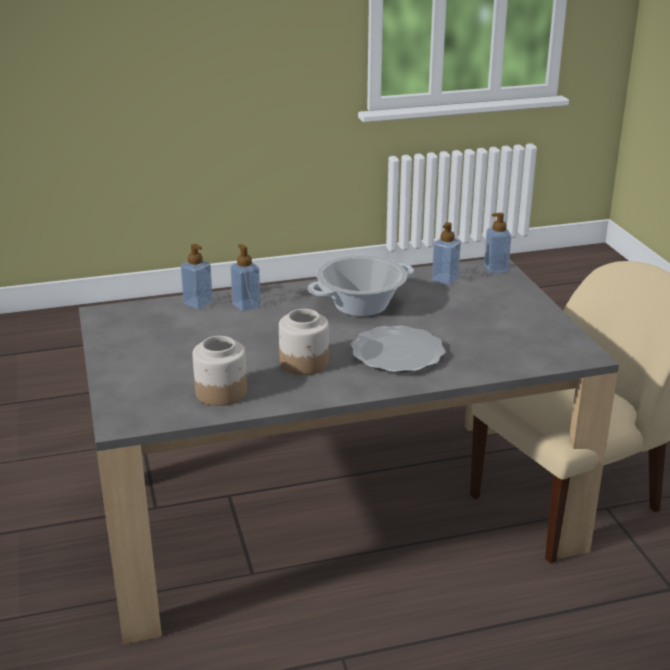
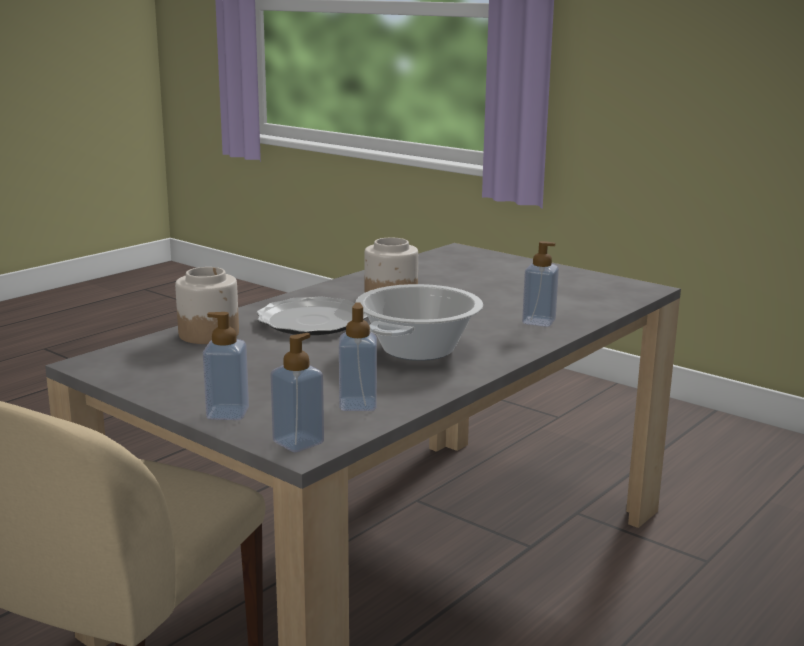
camera: 145 degrees right, 10 degrees down
soap dispenser [181,244,213,309] -> soap dispenser moved to [203,312,249,420]
jar [192,336,247,406] -> jar moved to [175,267,239,344]

